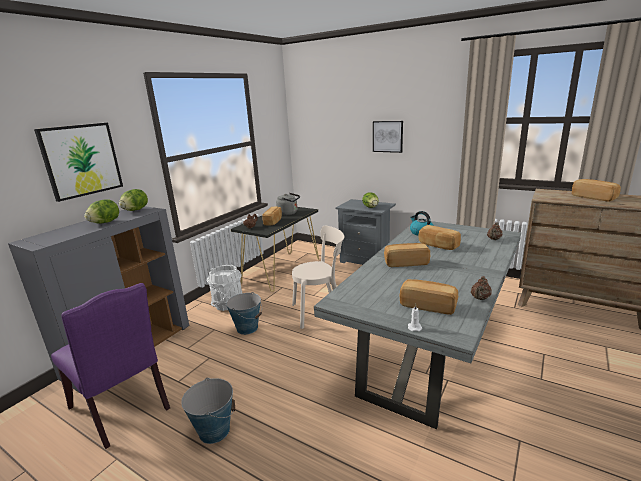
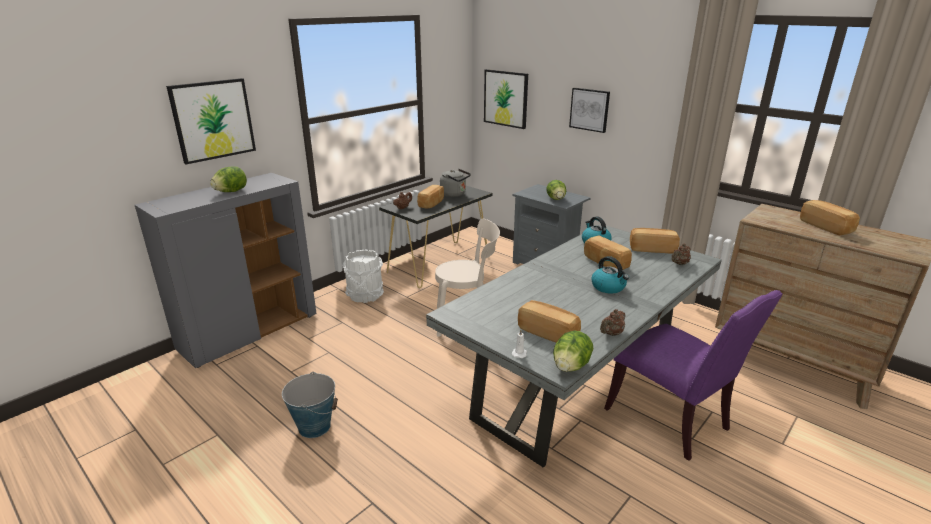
camera: 10 degrees right, 5 degrees up
purple chair [51,283,170,449] -> purple chair moved to [604,290,783,461]
lettuce [119,189,148,211] -> lettuce moved to [553,331,593,372]
bucket [226,292,262,335] -> none
bread [384,243,430,267] -> bread moved to [630,228,680,253]
none -> picture [484,69,528,129]
none -> kettle [591,256,629,294]

